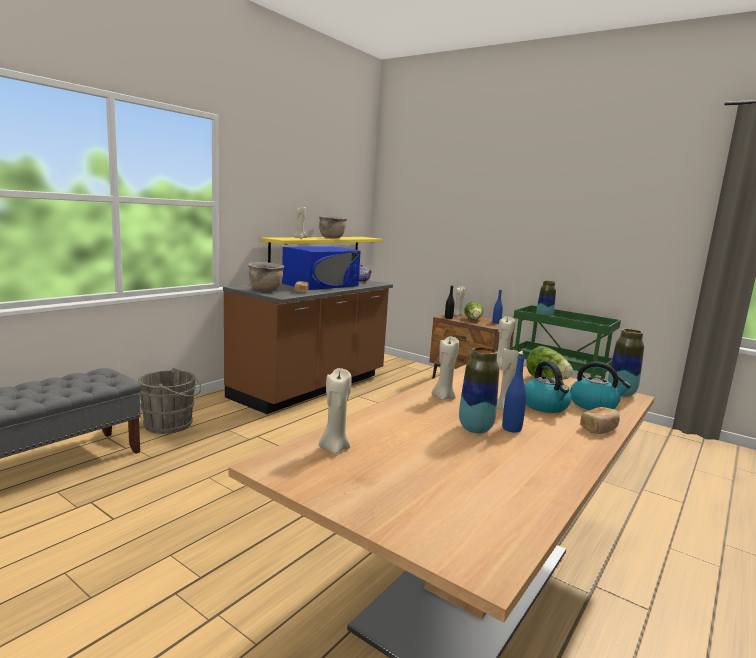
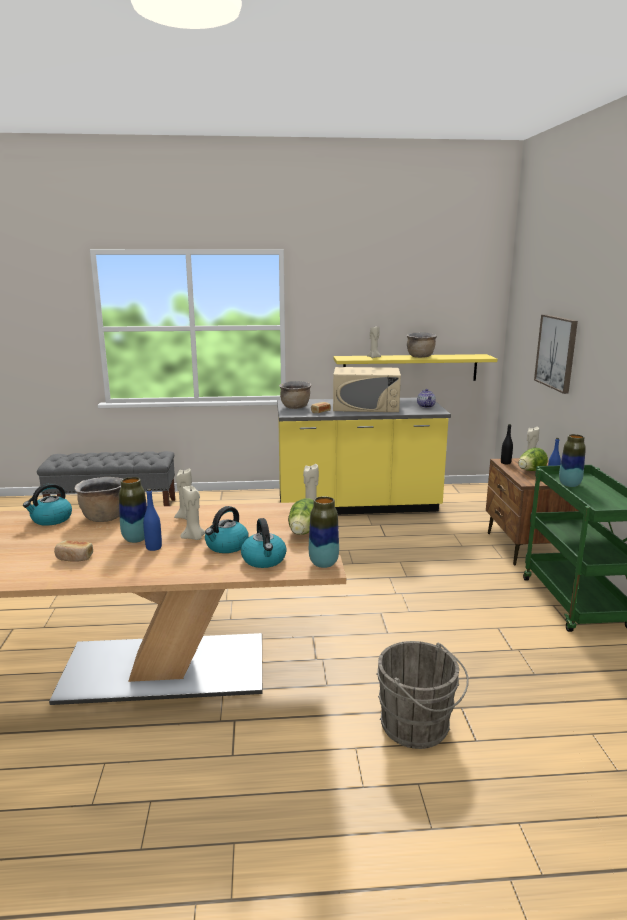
camera: 50 degrees right, 5 degrees up
grey bucket [138,368,201,434] -> grey bucket moved to [376,641,469,749]
brown counter [223,280,393,414] -> yellow counter [277,398,451,515]
blue microwave [282,246,361,290] -> beige microwave [333,367,401,412]
beige candle [319,368,352,454] -> kettle [23,483,72,526]
bread [580,407,620,434] -> bread moved to [54,540,93,562]
none -> brown cooking pot [75,477,123,522]
none -> picture [534,314,578,394]

